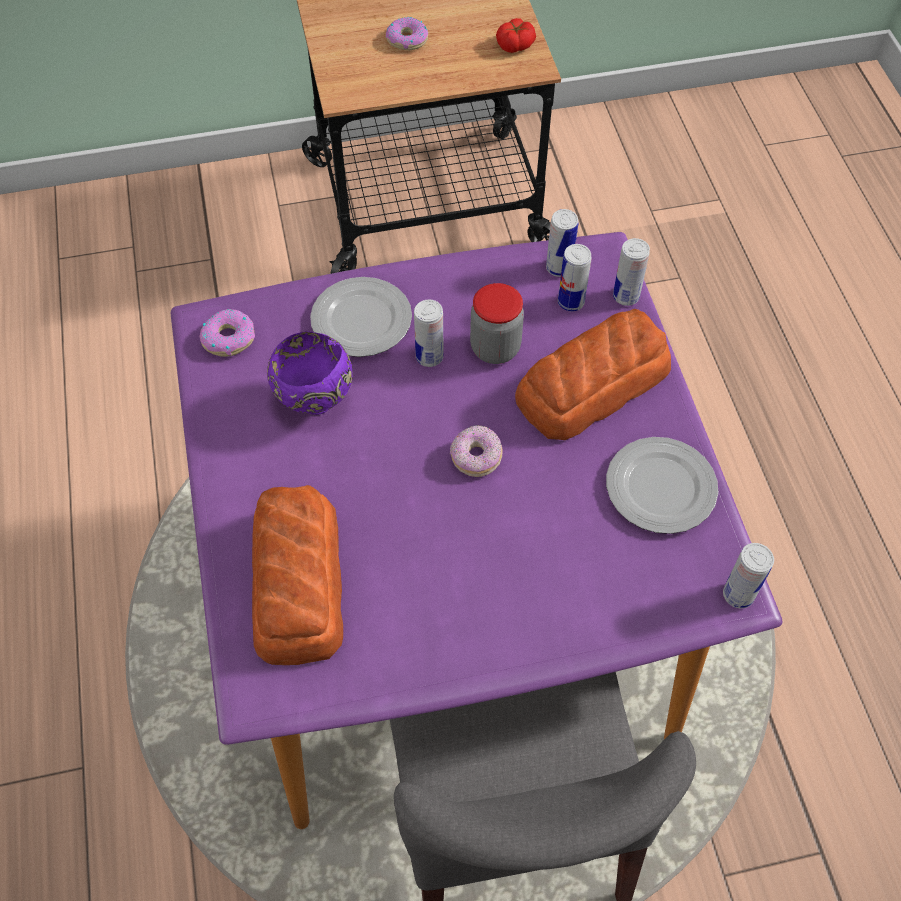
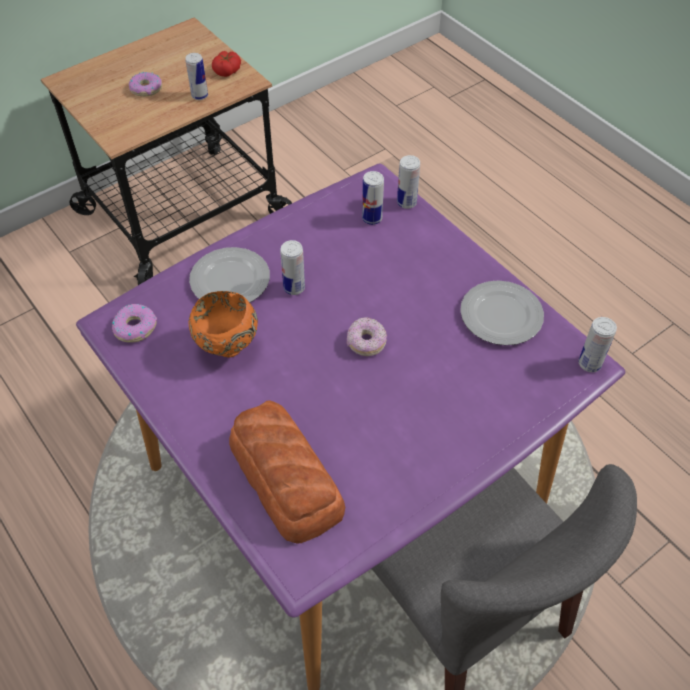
camera: 25 degrees left, 5 degrees down
purple bowl [267,331,353,415] -> orange bowl [189,291,258,358]
jar [470,283,524,364] -> none
bread [515,309,671,440] -> none
can [546,209,578,277] -> can moved to [185,53,208,100]

